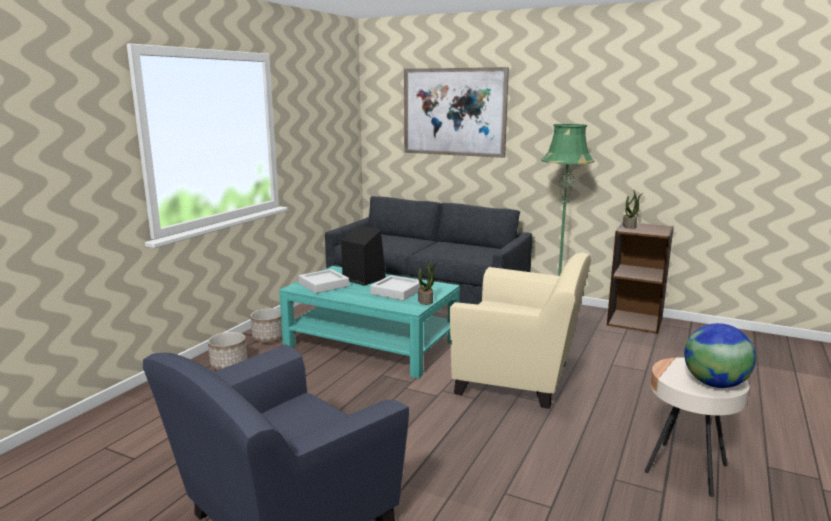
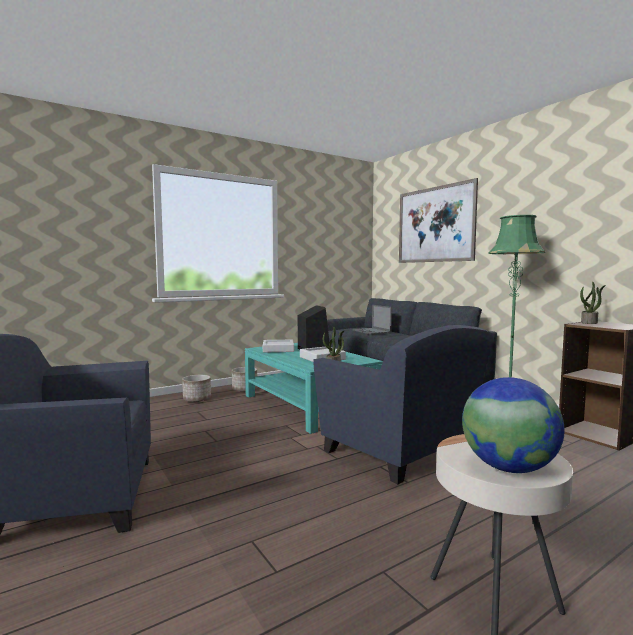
camera: 30 degrees right, 10 degrees down
beige armchair [450,253,591,409] -> blue armchair [313,325,494,485]
none -> laptop [353,305,392,335]

